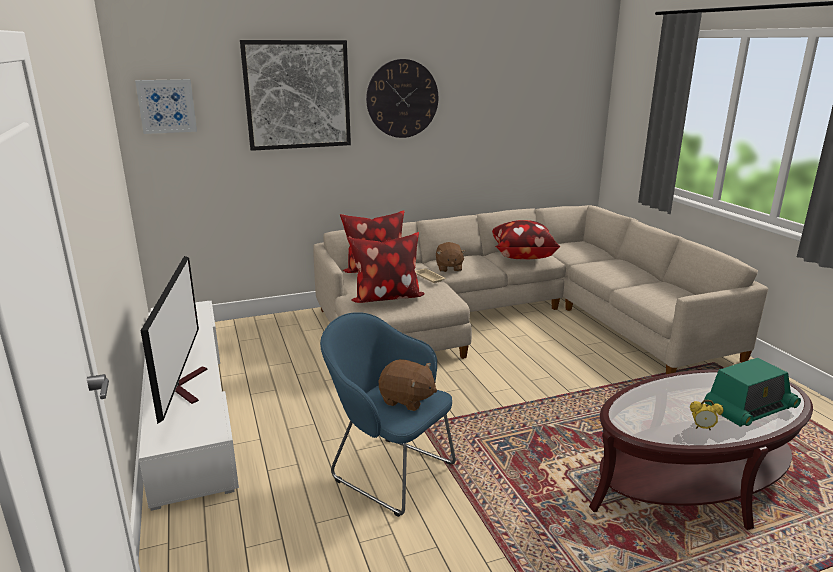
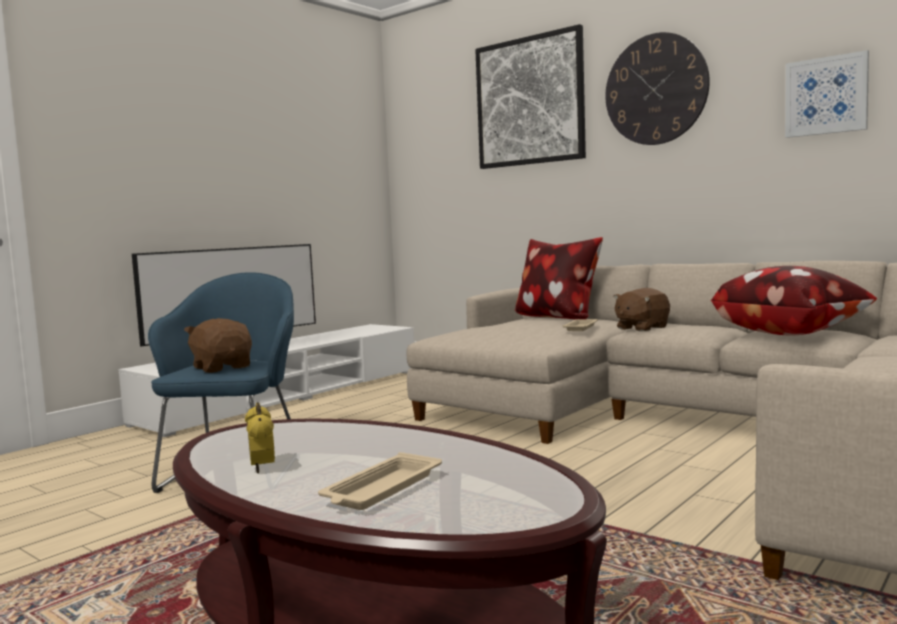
camera: 60 degrees right, 15 degrees down
picture [135,79,197,134] -> picture moved to [785,50,869,138]
pillow [347,232,425,303] -> none
brown plush toy [379,359,437,411] -> brown plush toy turned 150 degrees clockwise [184,318,252,373]
radio [704,358,801,427] -> beige tray [318,452,442,510]

